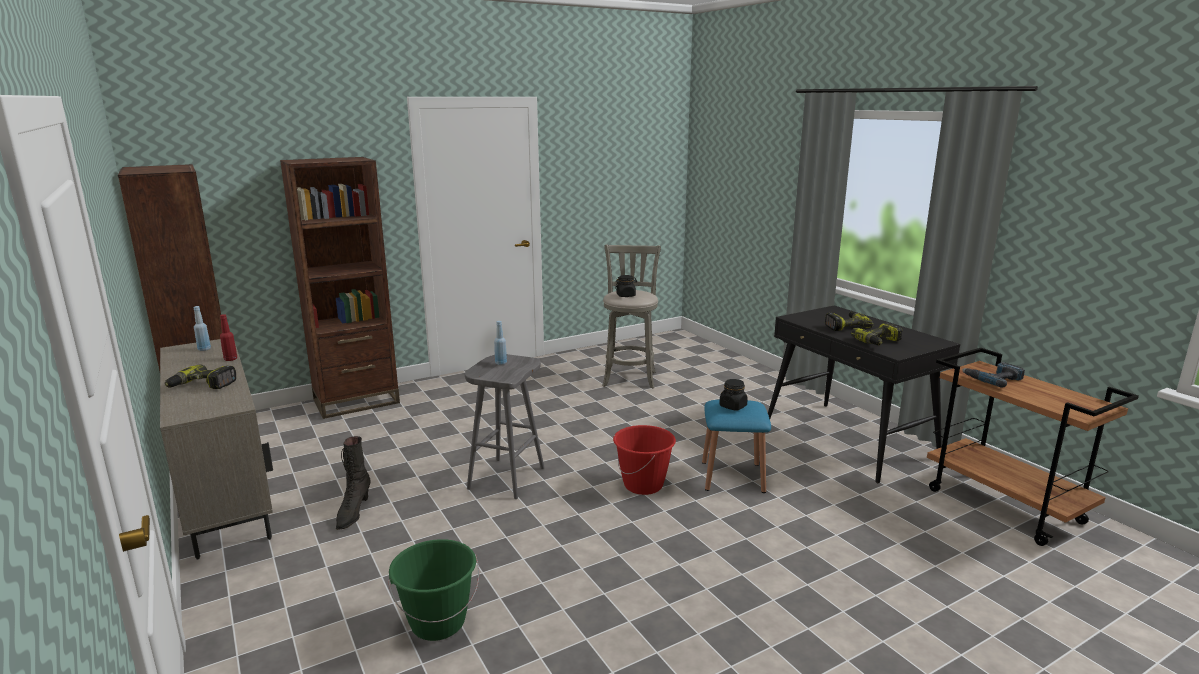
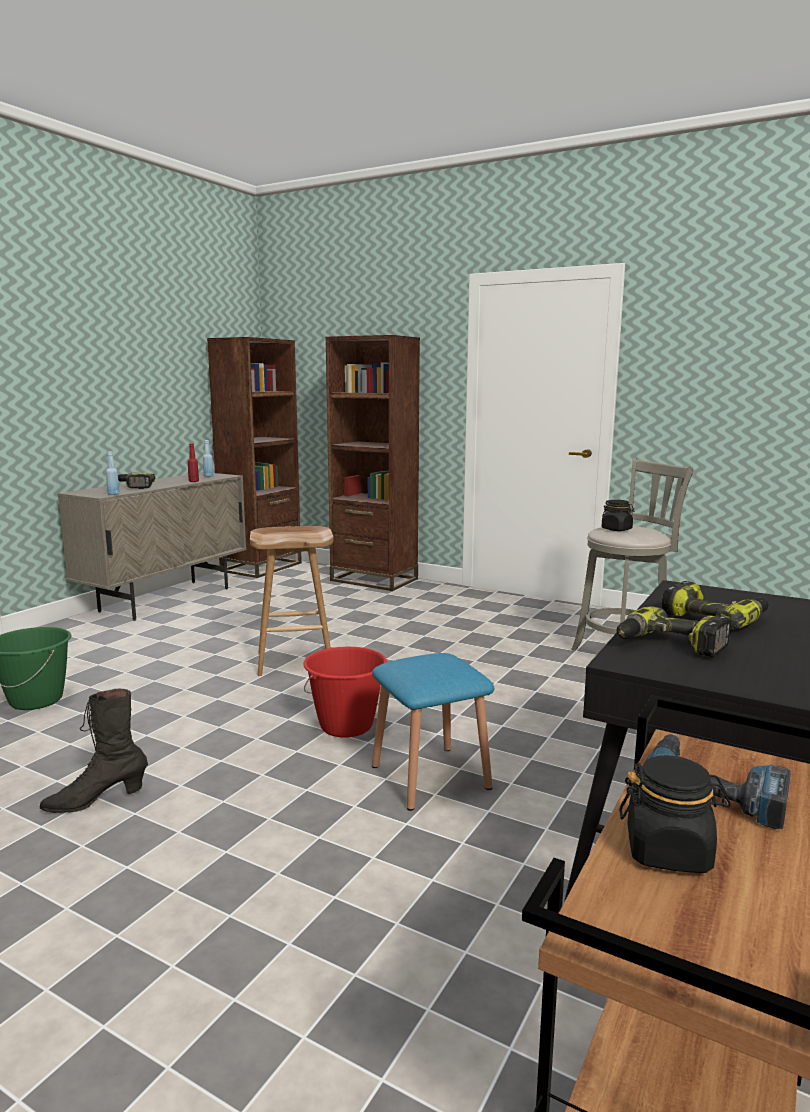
camera: 60 degrees right, 5 degrees down
black boot [336,436,370,530] -> black boot moved to [40,689,148,813]
grey stool [465,354,544,499] -> brown stool [250,526,334,676]
blue bottle [494,321,507,365] -> blue bottle moved to [106,451,120,495]
black jar [719,379,748,410] -> black jar moved to [619,755,731,873]

